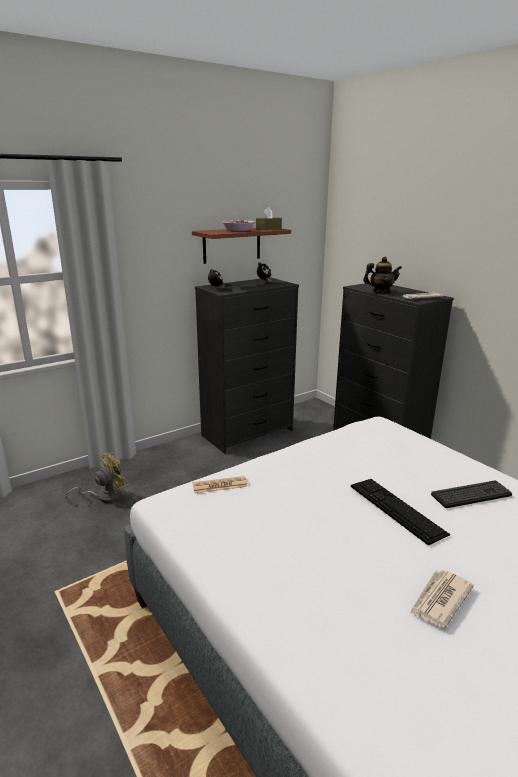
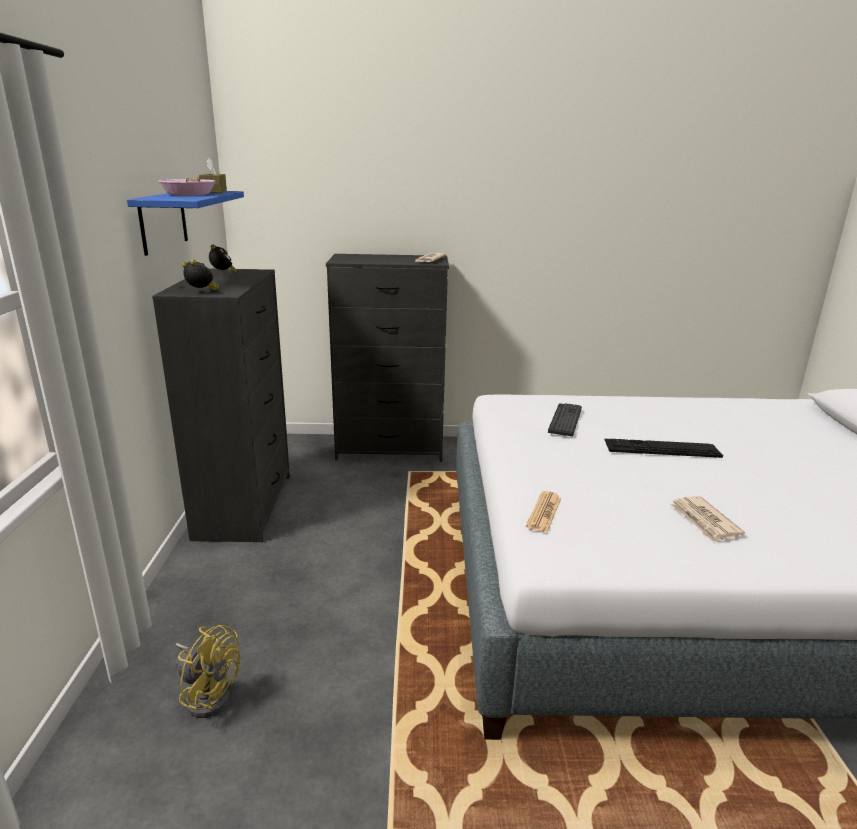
camera: 55 degrees left, 0 degrees up
yellow fan [66,452,129,503] -> yellow fan turned 120 degrees clockwise [176,625,240,718]
brown shelf [192,228,291,264] -> blue shelf [127,191,244,256]
teapot [363,257,402,293] -> none
newspaper [409,570,474,628] -> newspaper moved to [670,496,745,544]
keyboard [431,481,512,508] -> keyboard moved to [548,403,582,436]

